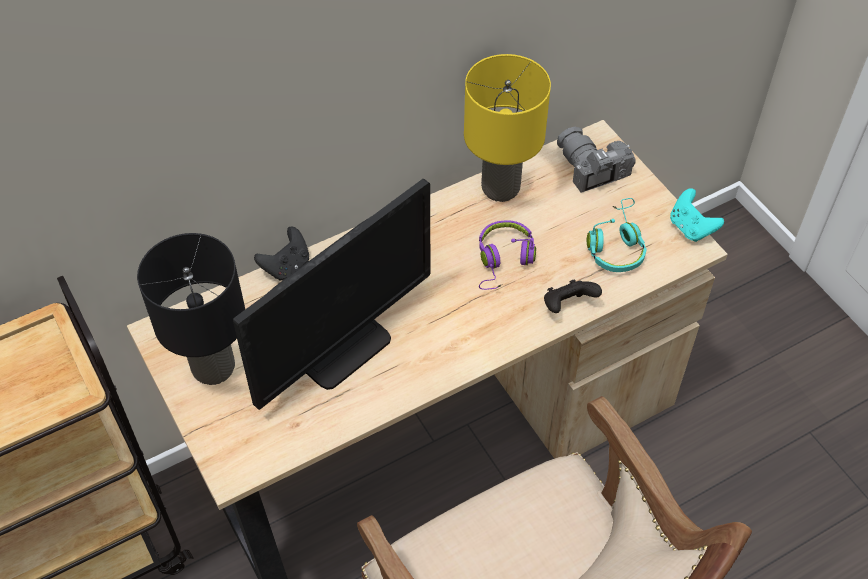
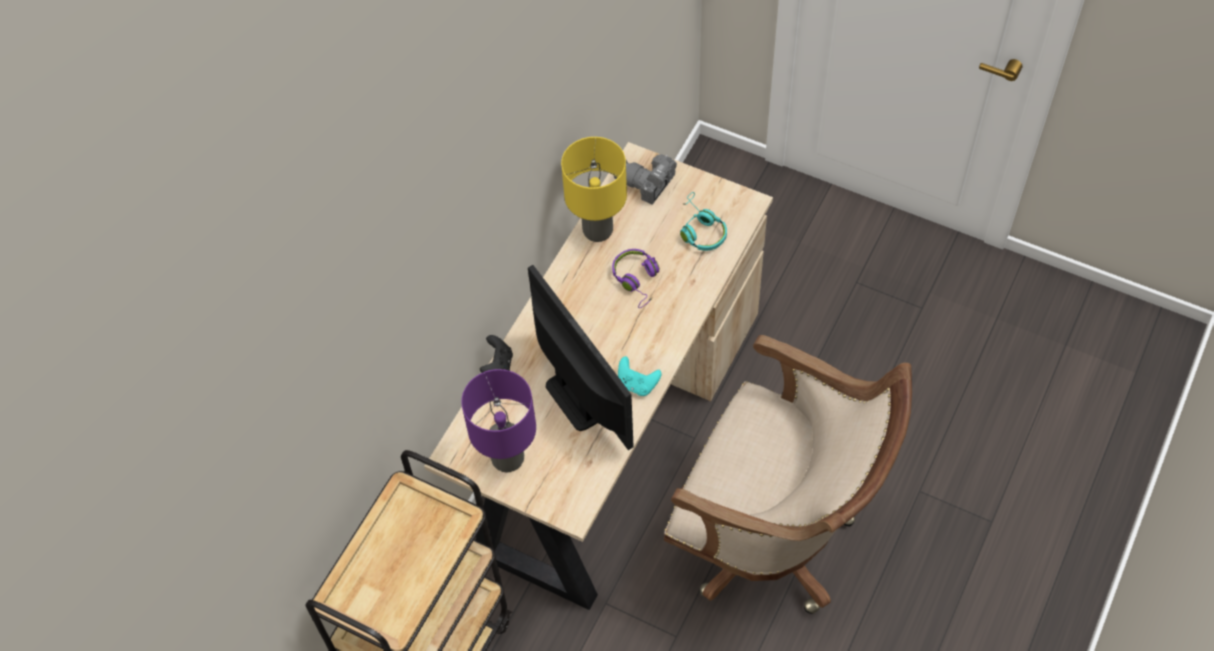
camera: 30 degrees left, 5 degrees up
black table lamp [137,233,245,385] -> purple table lamp [461,369,536,473]
monitor [233,179,430,410] -> monitor turned 45 degrees counterclockwise [528,265,634,450]
black game controller [544,279,602,313] -> none
turquoise game controller [670,188,724,242] -> turquoise game controller moved to [618,356,662,396]

